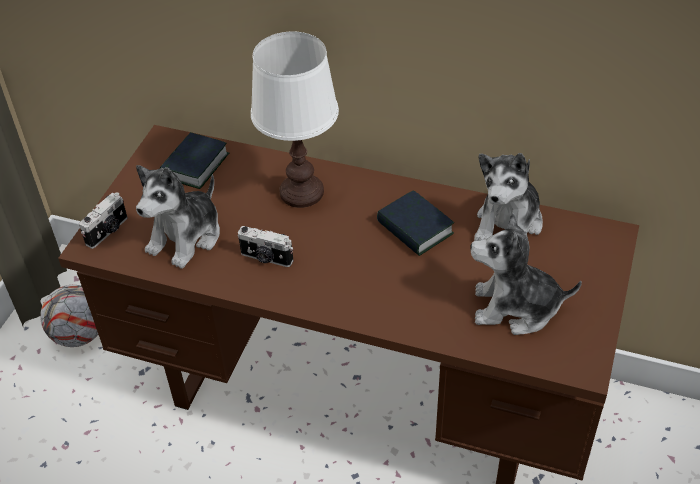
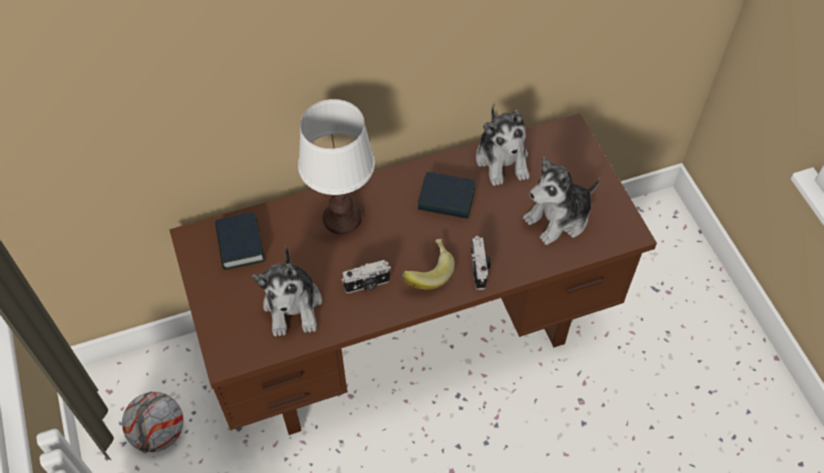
camera: 40 degrees left, 10 degrees up
camera [79,192,127,249] -> camera moved to [471,236,491,290]
none -> banana [402,239,455,289]

